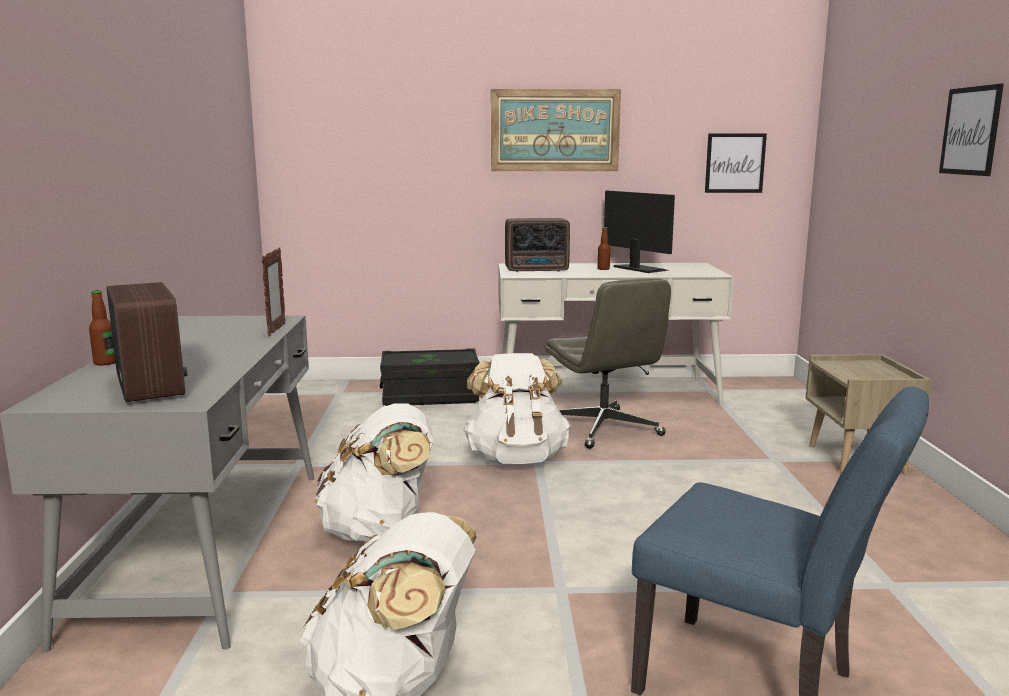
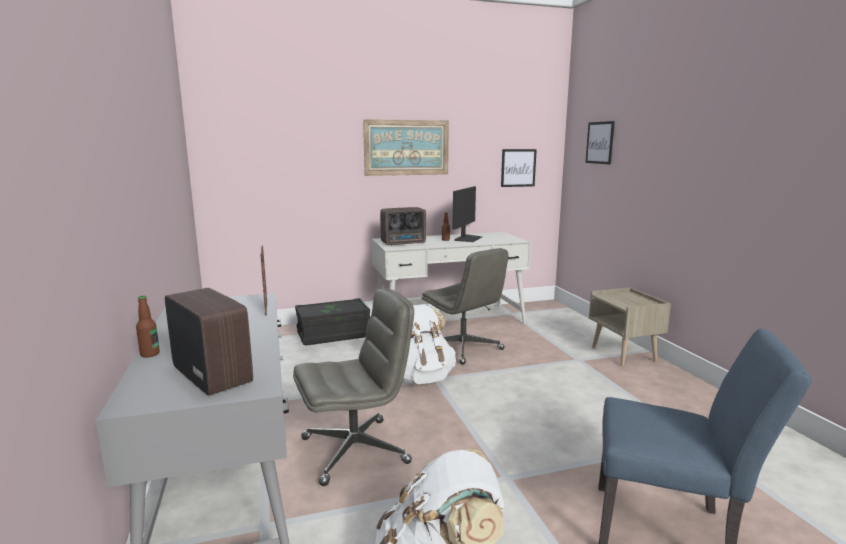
camera: 15 degrees left, 0 degrees up
white backpack [315,403,434,542] -> grey office chair [293,289,414,486]
monitor [604,190,675,273] -> monitor turned 75 degrees clockwise [452,186,482,242]
picture [939,84,1004,176] -> picture moved to [586,121,615,164]

